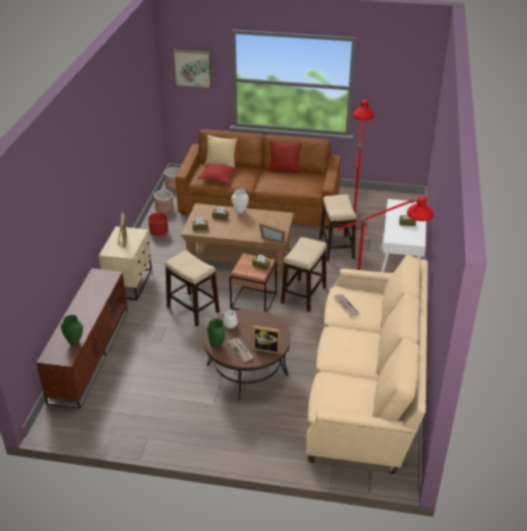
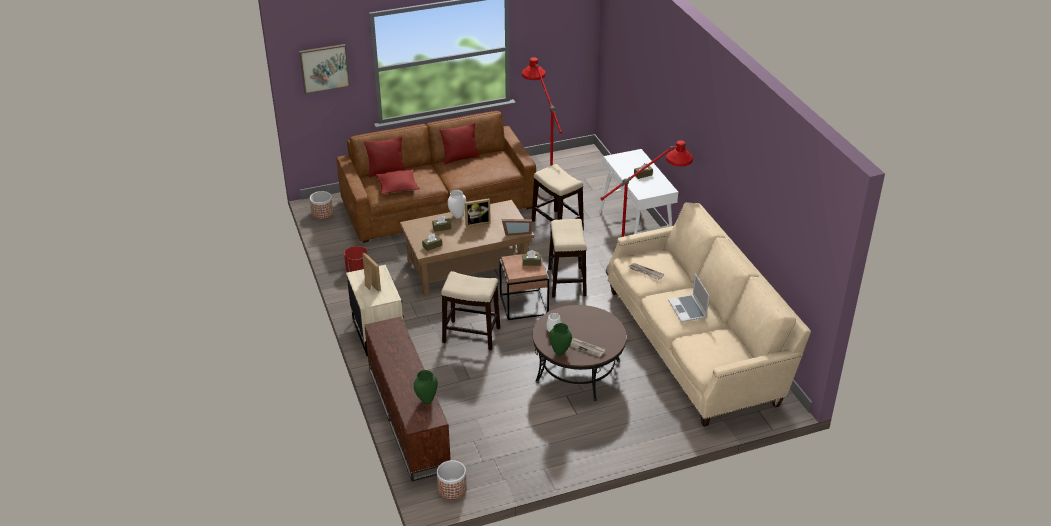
camera: 30 degrees left, 0 degrees up
planter [154,190,174,213] -> planter moved to [437,460,467,500]
beige pillow [205,135,237,167] -> red pillow [364,136,406,177]
picture frame [253,325,280,354] -> picture frame moved to [465,198,491,227]
none -> laptop [668,274,709,322]

